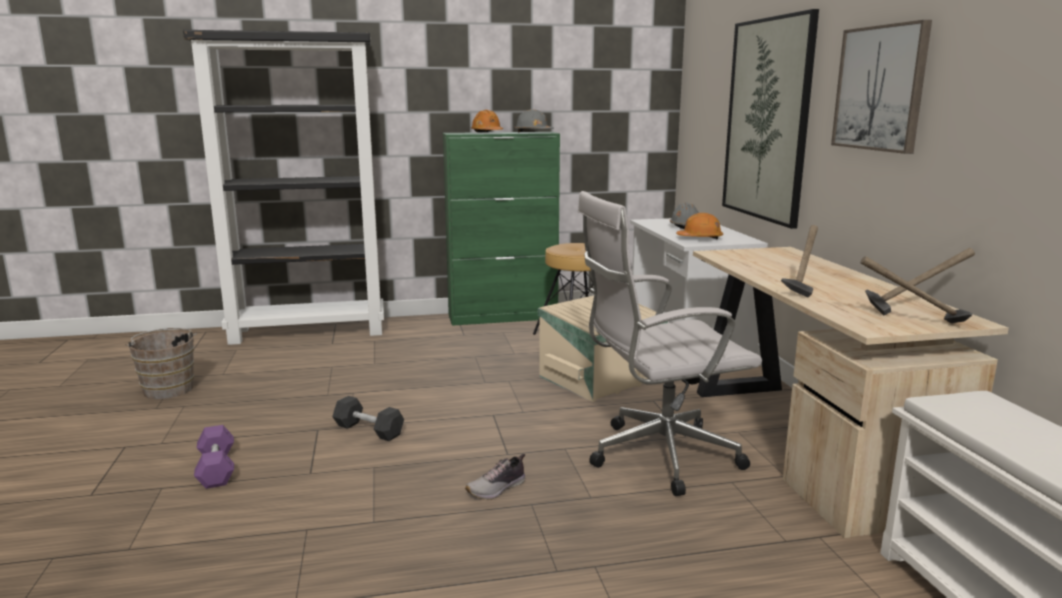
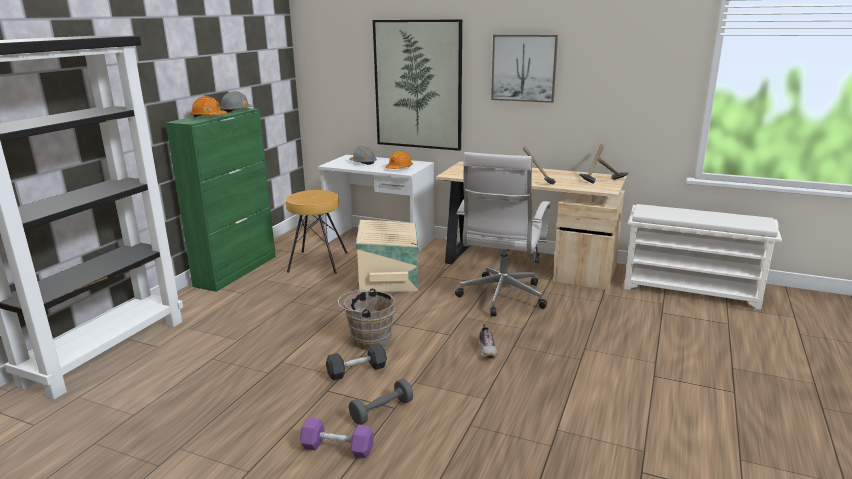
camera: 55 degrees left, 5 degrees up
brown bucket [125,328,197,399] -> brown bucket moved to [338,288,395,350]
none -> grey dumbbell [349,379,413,425]

